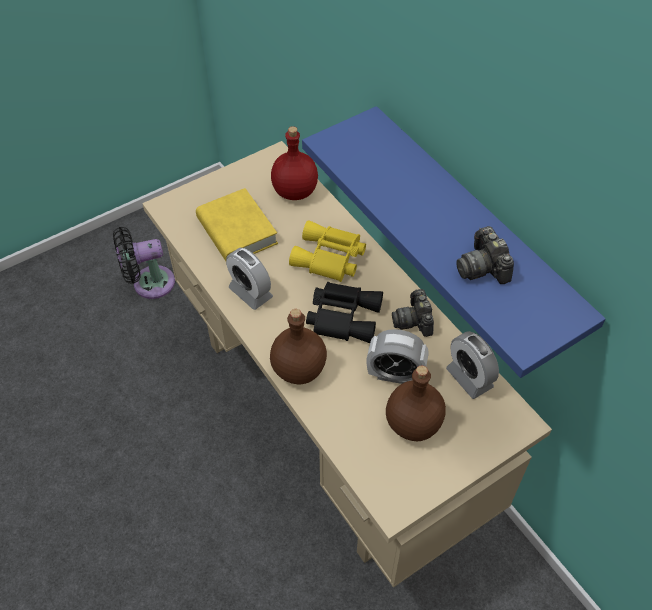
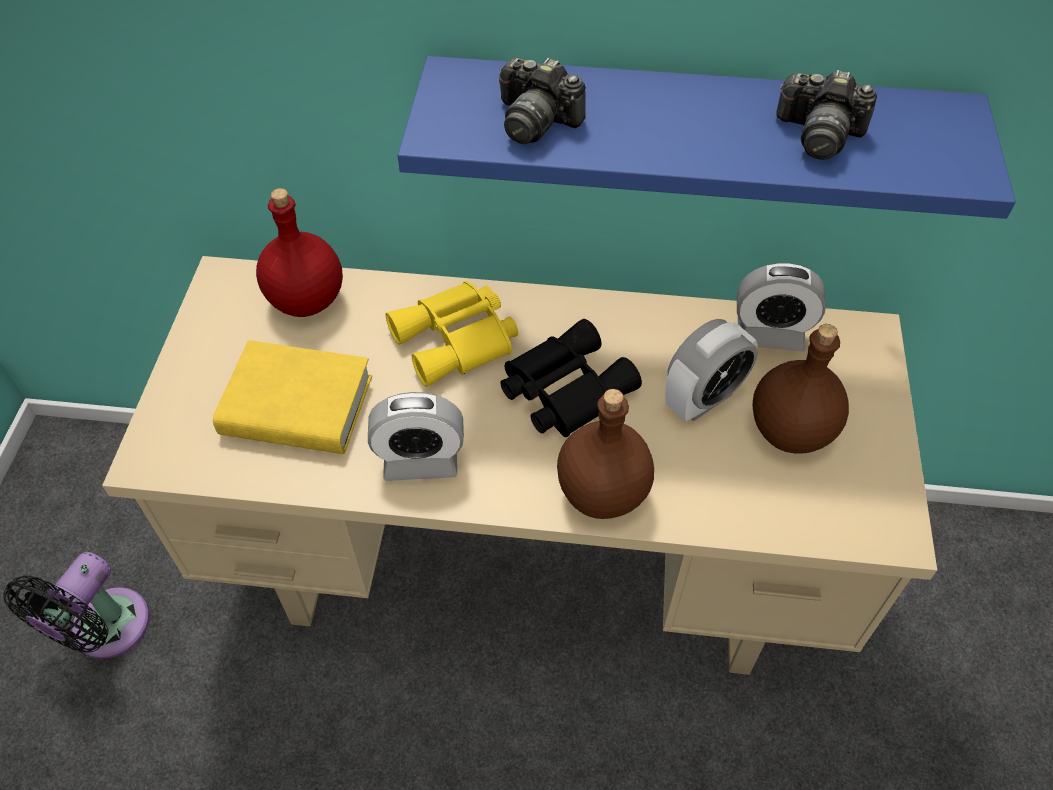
camera: 50 degrees left, 0 degrees up
camera [392,289,434,337] -> camera moved to [499,57,586,144]

